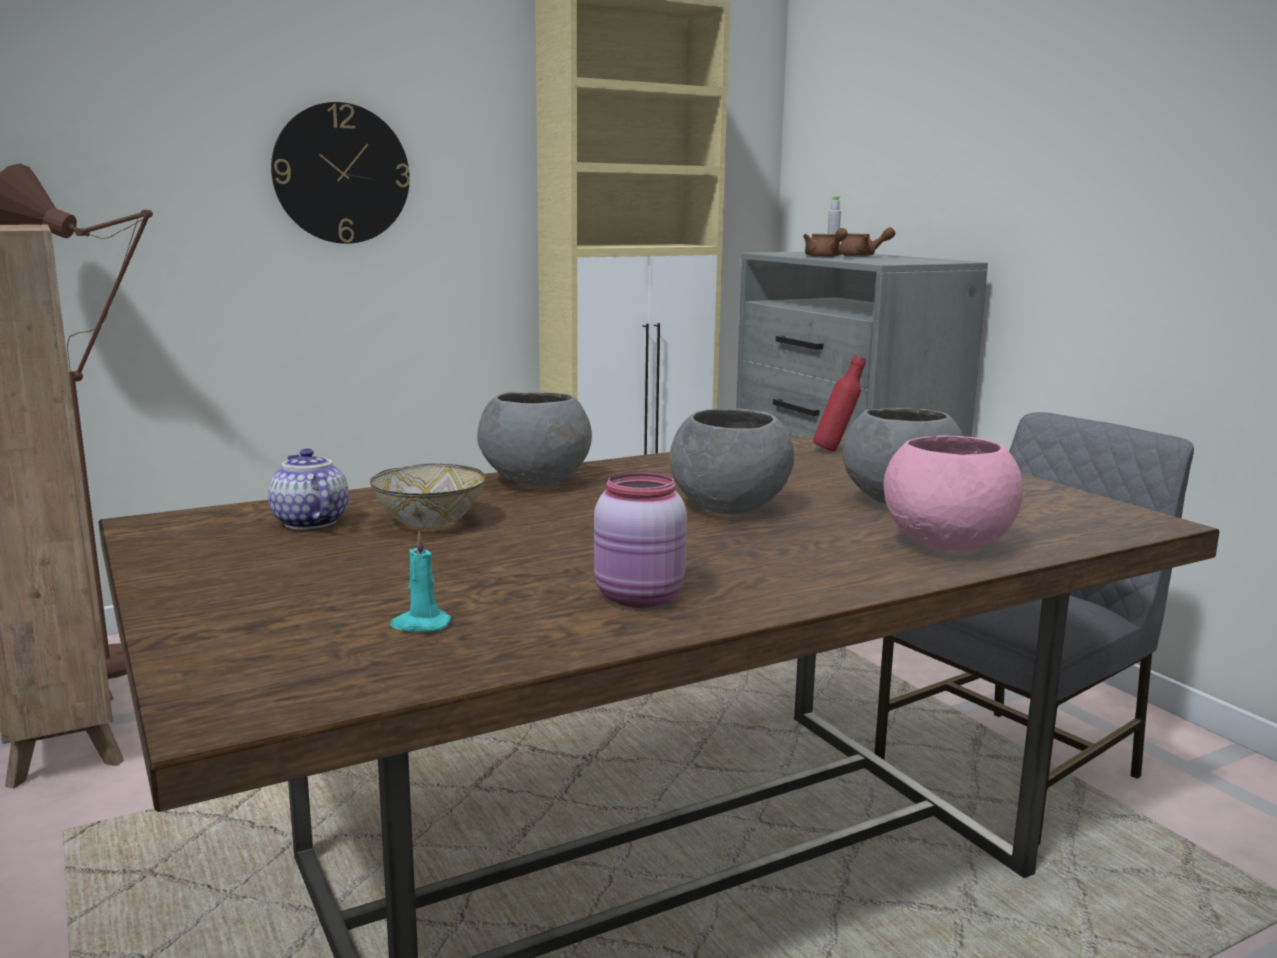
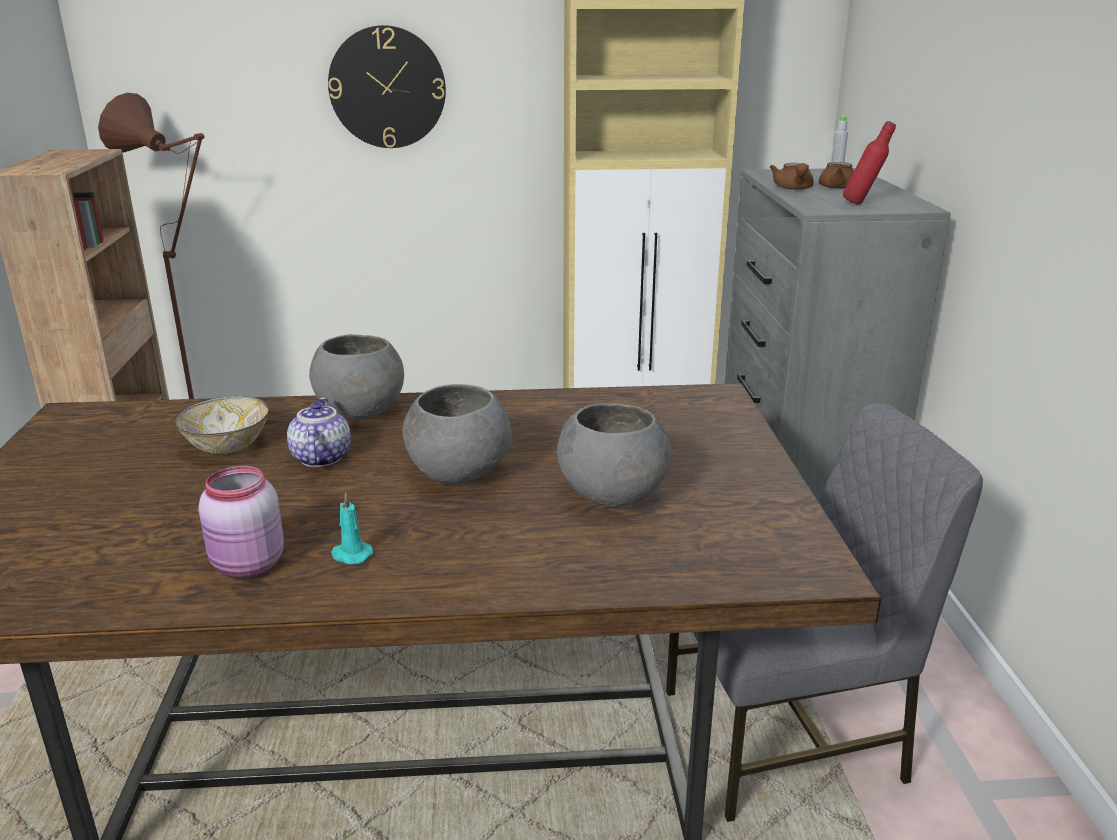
camera: 25 degrees right, 10 degrees up
teapot [268,449,349,530] -> teapot moved to [287,397,351,467]
turquoise candle [390,532,451,631] -> turquoise candle moved to [331,492,373,565]
red bottle [813,355,866,452] -> red bottle moved to [843,121,896,205]
pink bowl [884,436,1023,550] -> none

